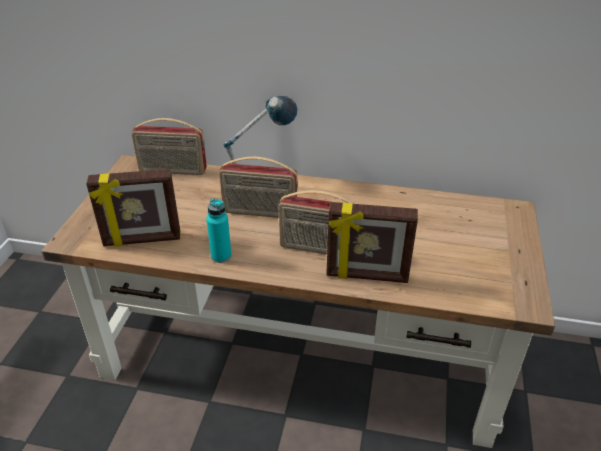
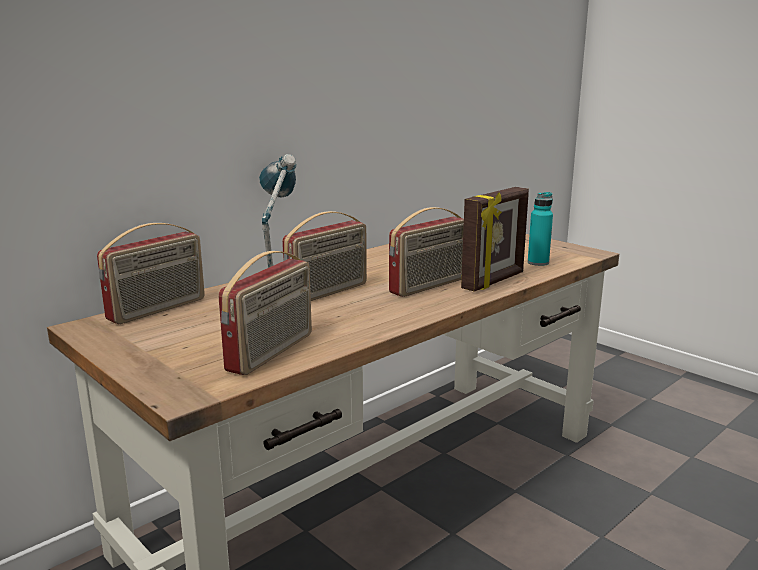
camera: 55 degrees left, 20 degrees down
picture frame [86,169,180,247] -> radio [218,251,312,375]
turquoise bottle [206,198,232,263] -> turquoise bottle moved to [528,192,553,266]

